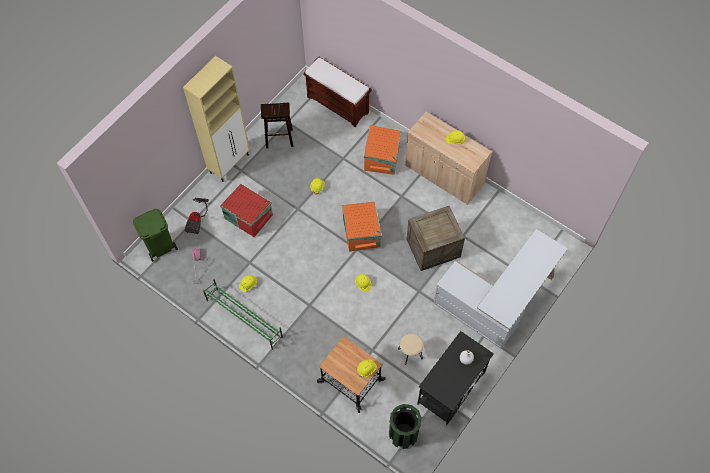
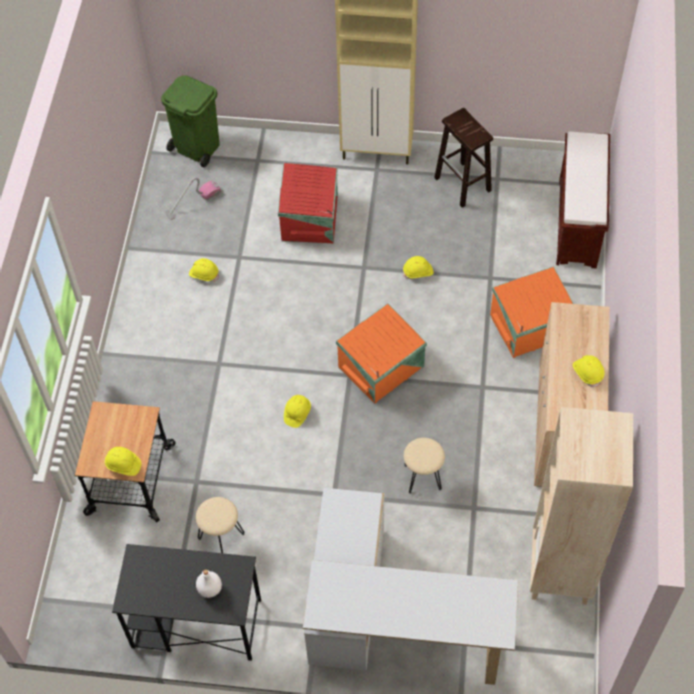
camera: 60 degrees right, 5 degrees down
vacuum cleaner [185,198,209,234] -> none
green shoe rack [203,279,283,350] -> none
green trash can [389,404,422,449] -> none
crate [406,206,465,271] -> beige stool [404,438,445,494]
none -> beige bookcase [530,407,633,605]

